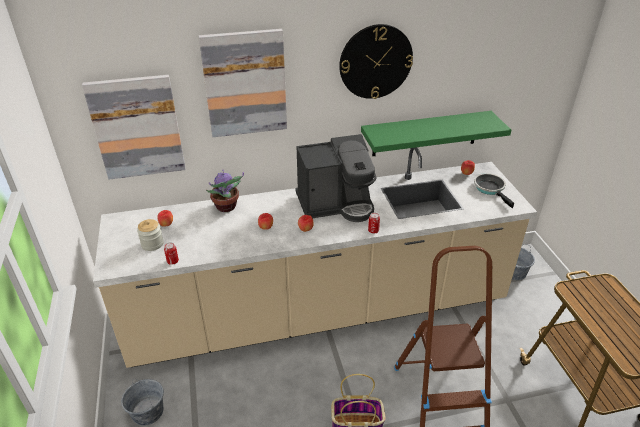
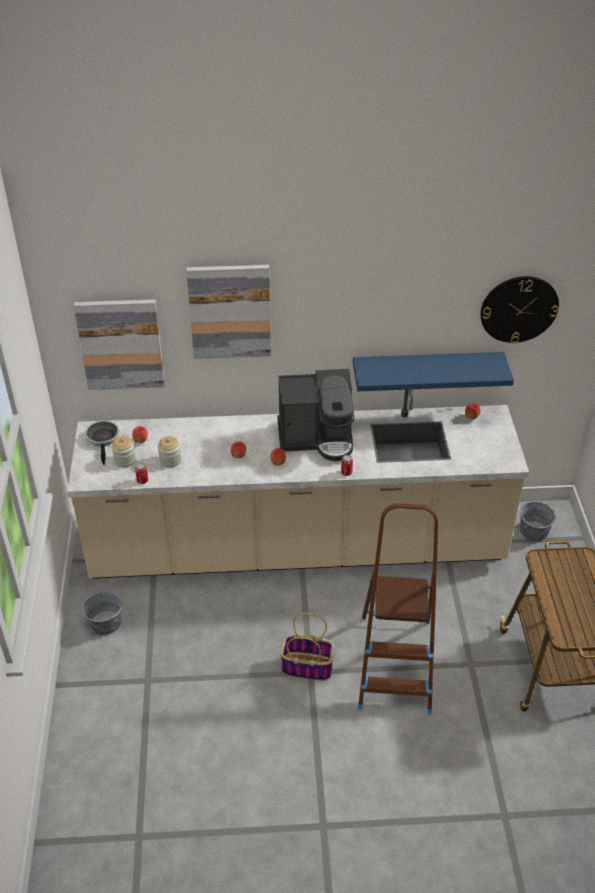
camera: 10 degrees right, 5 degrees up
potted plant [206,169,244,212] -> none
wall clock [339,24,413,99] -> wall clock moved to [480,276,559,344]
green shelf [361,111,512,156] -> blue shelf [353,352,514,392]
frying pan [474,173,514,208] -> frying pan moved to [85,420,120,465]
none -> jar [158,436,181,467]

